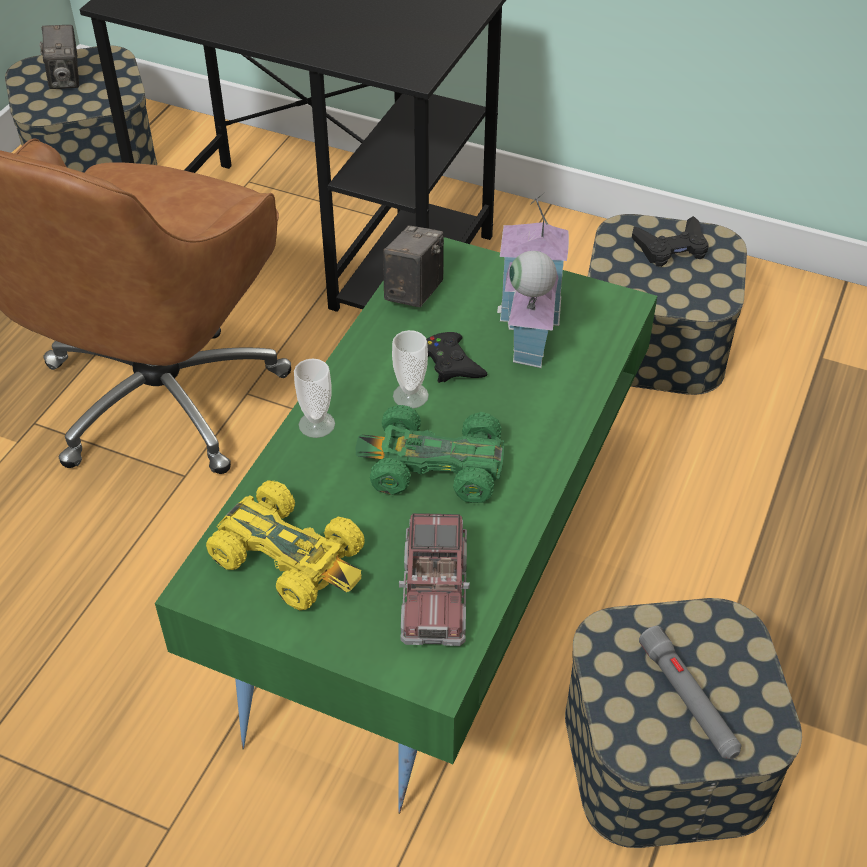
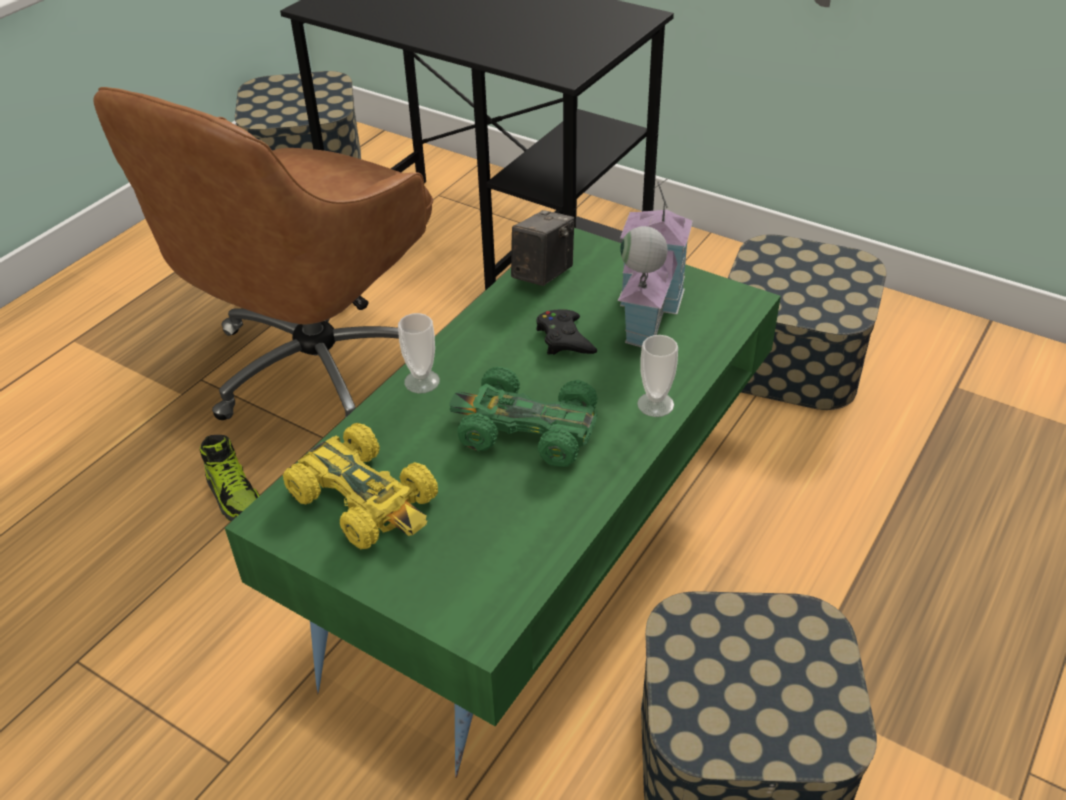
camera: 10 degrees right, 5 degrees down
camera [40,25,79,89] -> none
cup [392,330,429,408] -> cup moved to [637,335,678,417]
toy truck [399,513,470,646] -> none
black game controller [632,216,709,267] -> none
grey flashlight [639,626,741,759] -> none
none -> shoe [199,435,260,522]

